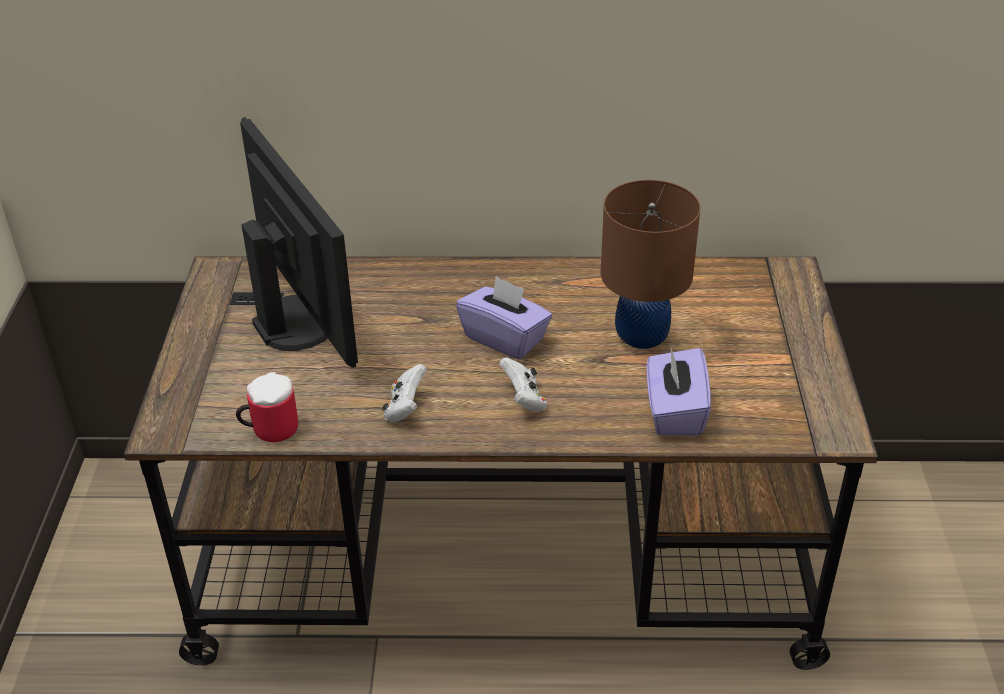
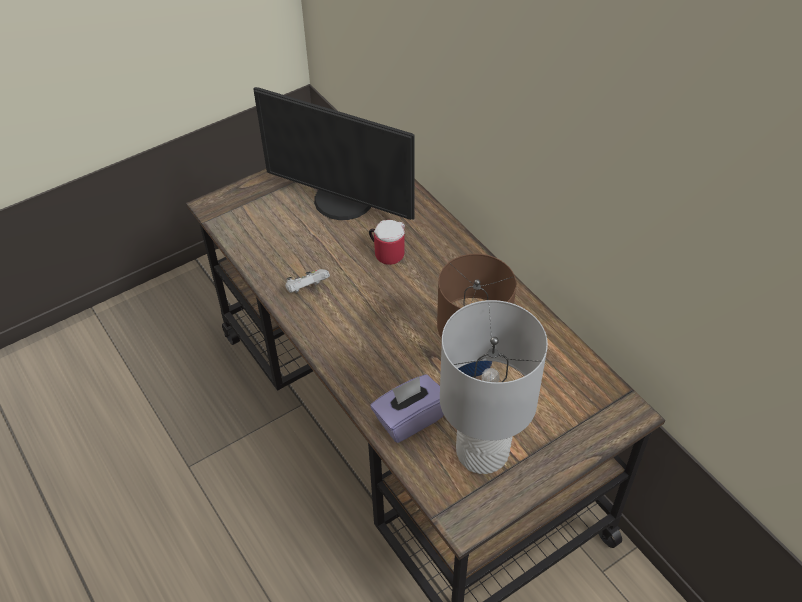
camera: 55 degrees right, 10 degrees up
mug [236,372,298,442] -> mug moved to [369,220,405,265]
monitor [240,117,358,368] -> monitor turned 90 degrees clockwise [253,87,415,220]
purple tissue box [456,276,552,360] -> none
white game controller [499,357,547,412] -> none
none -> grey table lamp [440,300,548,474]

